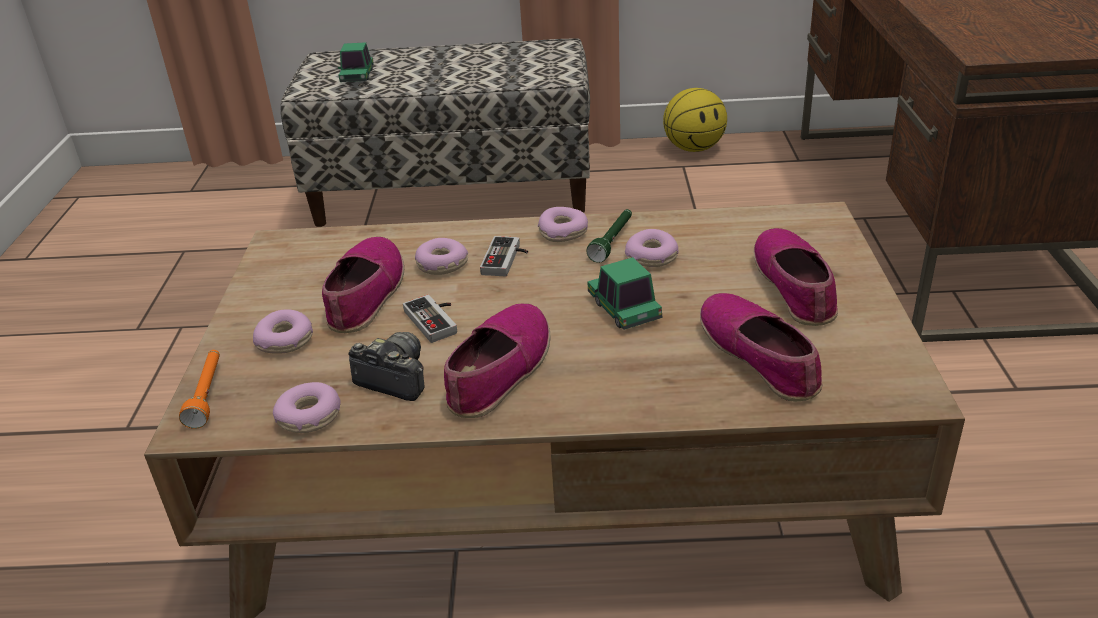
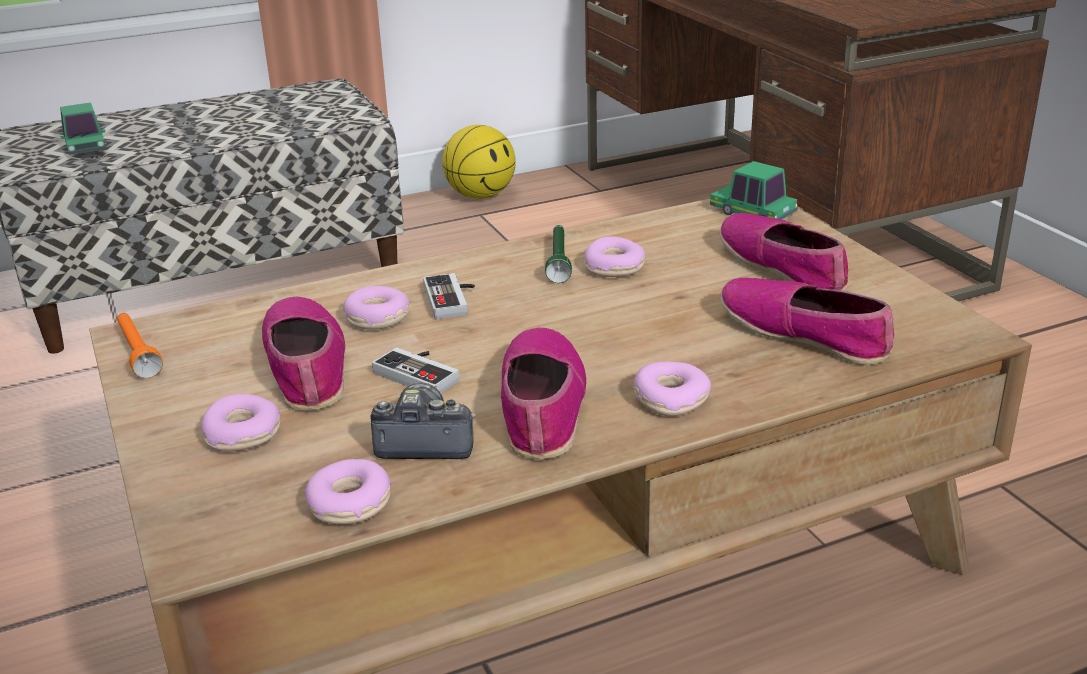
camera: 25 degrees left, 5 degrees down
orange flashlight [179,350,220,429] -> orange flashlight moved to [117,313,163,378]
donut [538,207,588,242] -> donut moved to [633,361,711,416]
toy car [587,257,662,330] -> toy car moved to [710,161,798,220]

